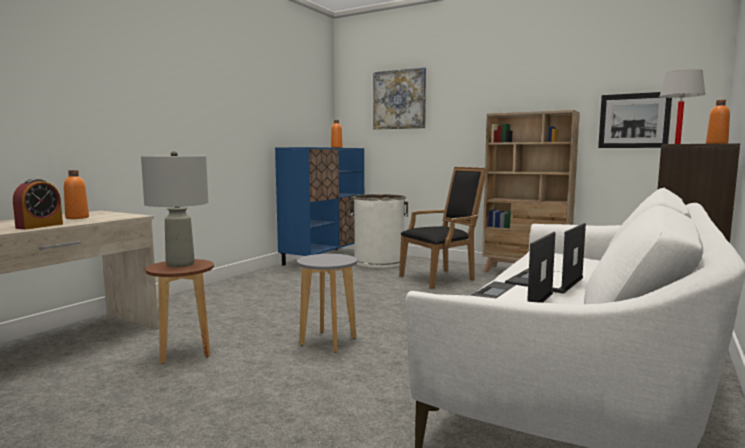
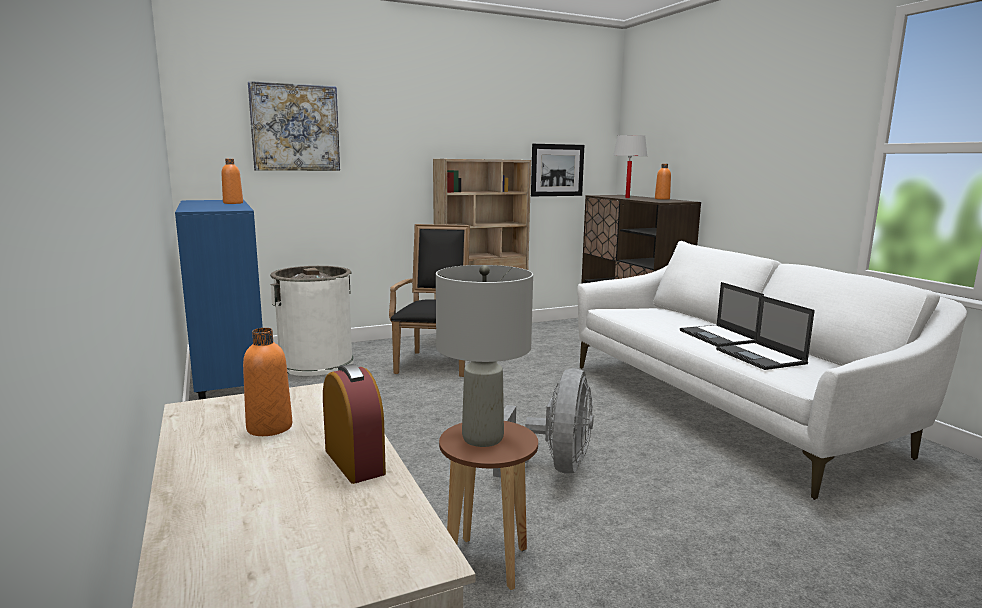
camera: 55 degrees left, 5 degrees up
grey stool [297,254,357,352] -> grey fan [493,368,594,478]

